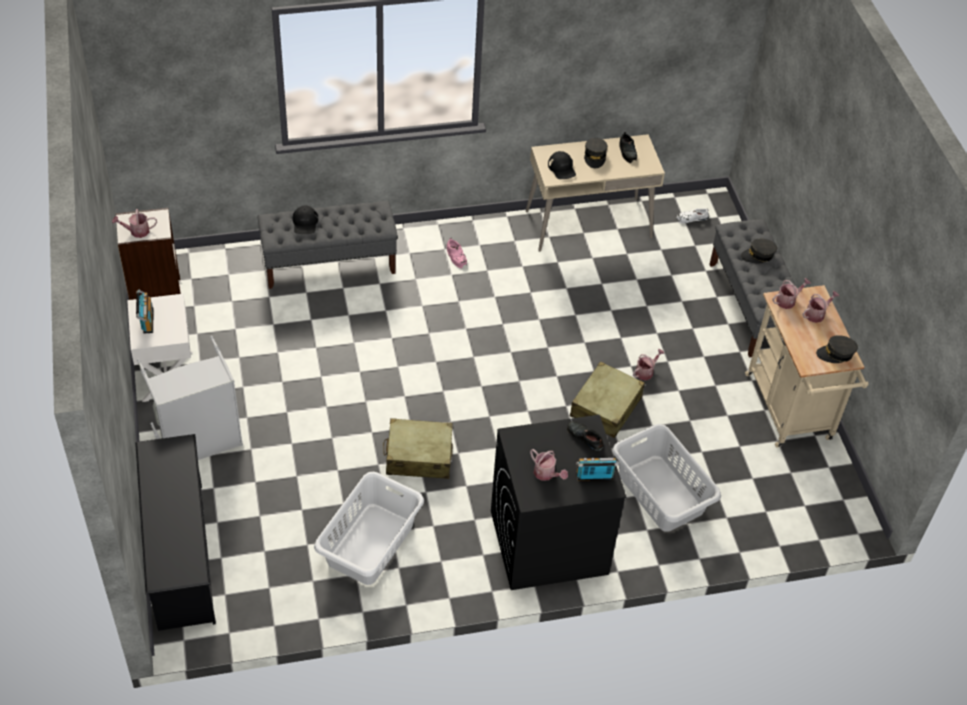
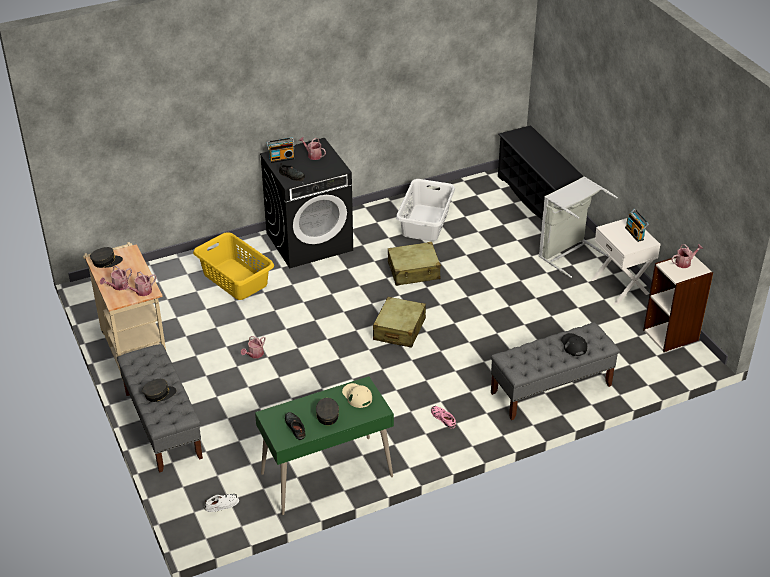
camera: 170 degrees right, 10 degrees down
beige desk [526,134,665,252] -> green desk [255,376,394,515]
black cap [548,151,576,179] -> beige cap [342,383,372,408]
beige suitcase [570,361,645,438] -> beige suitcase moved to [373,297,426,348]
grey laundry basket [612,424,721,532] -> yellow laundry basket [193,232,274,300]

